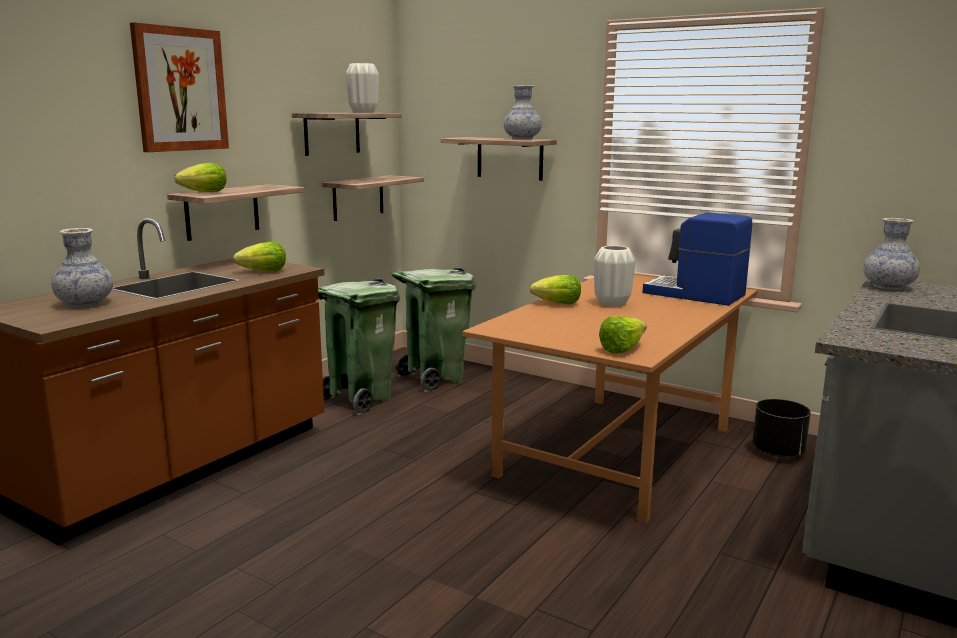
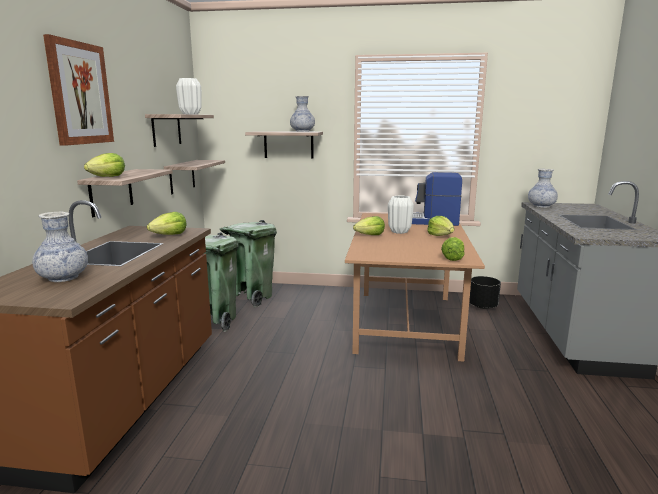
camera: 25 degrees left, 0 degrees up
none -> lettuce [427,216,454,236]

